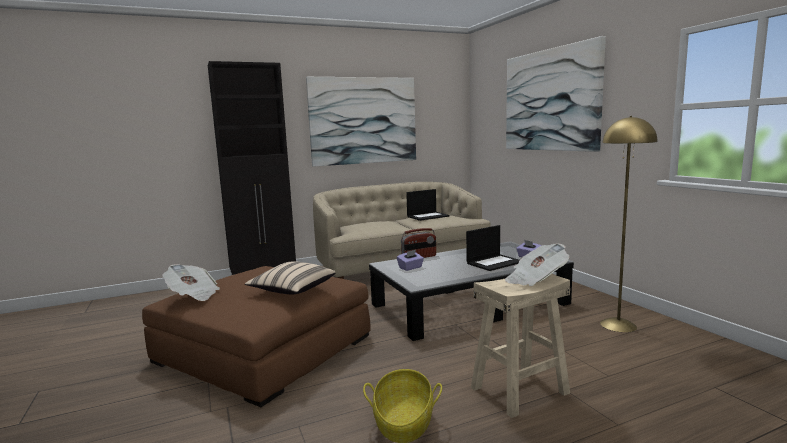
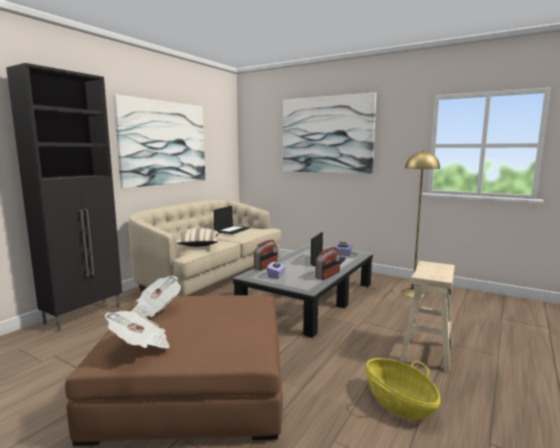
camera: 35 degrees left, 0 degrees up
beige pillow [245,261,336,294] -> beige pillow moved to [177,228,219,247]
newspaper [505,243,569,286] -> newspaper moved to [132,276,181,317]
none -> radio [315,247,340,280]

